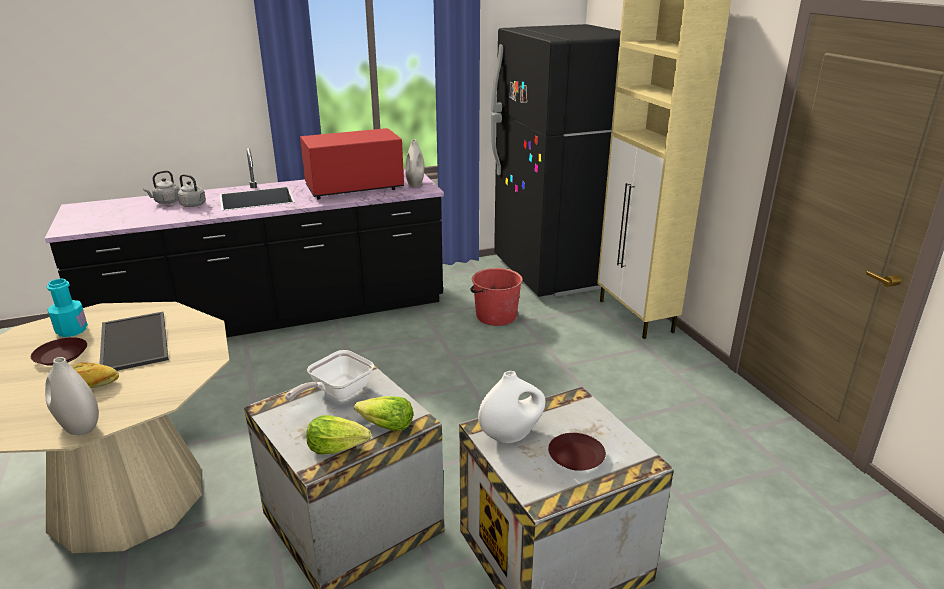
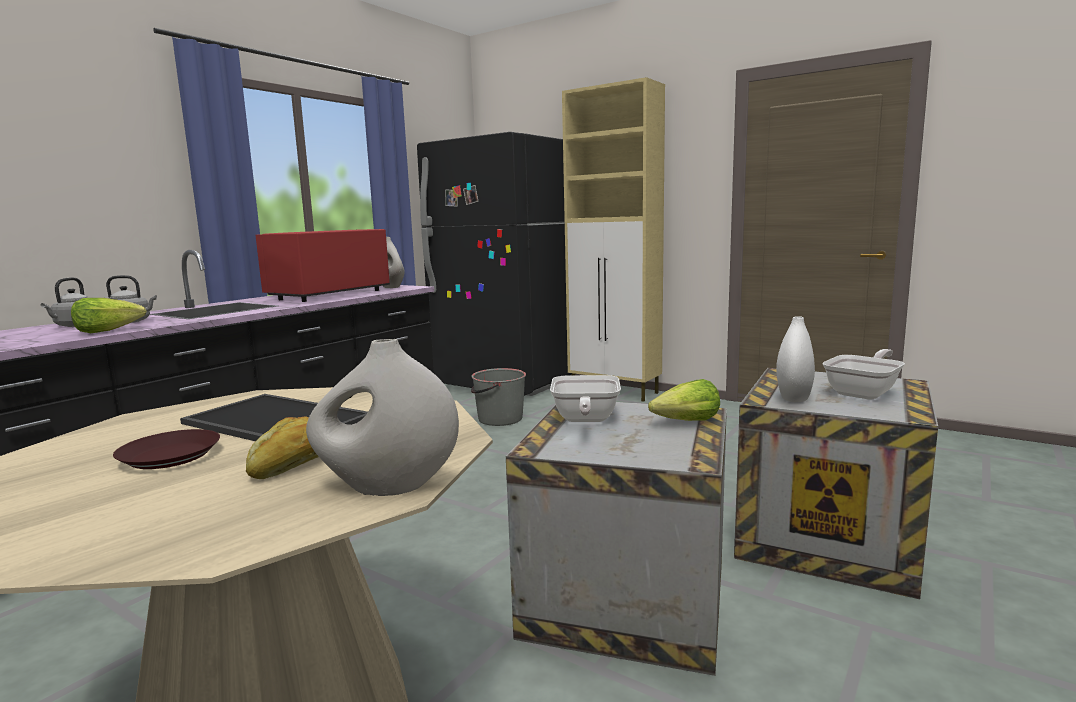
camera: 35 degrees left, 15 degrees down
turquoise bottle [46,279,88,337] -> none
lettuce [306,415,371,454] -> lettuce moved to [71,298,146,333]
red bucket [471,268,523,326] -> grey bucket [471,368,526,426]
brown plate [548,433,606,471] -> frying pan [822,349,905,400]

